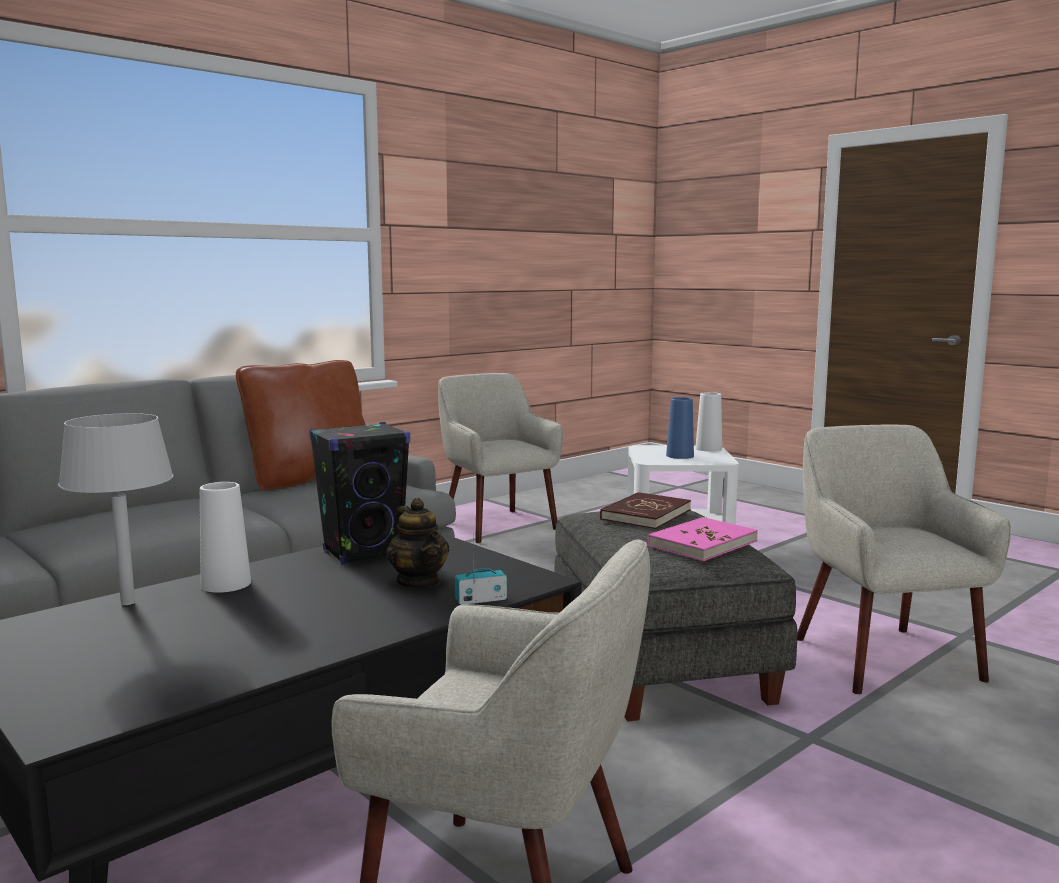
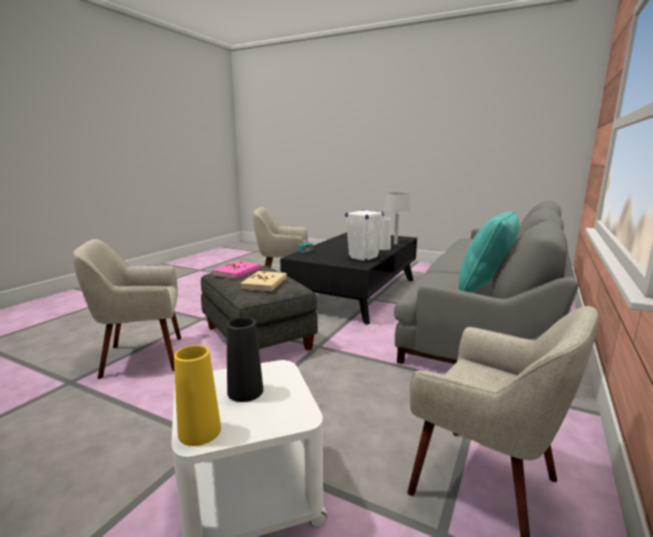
camera: 160 degrees right, 5 degrees up
brown pillow [236,360,366,490] -> turquoise pillow [458,211,519,293]
black speaker [309,422,410,565] -> white speaker [345,210,384,262]
teapot [386,498,449,588] -> none
red book [600,492,691,529] -> beige book [240,271,287,291]
blue vase [666,397,694,459] -> black vase [226,317,263,402]
white vase [695,392,722,452] -> yellow vase [174,345,221,446]
beige armchair [797,425,1011,694] -> beige armchair turned 105 degrees clockwise [73,239,181,379]

